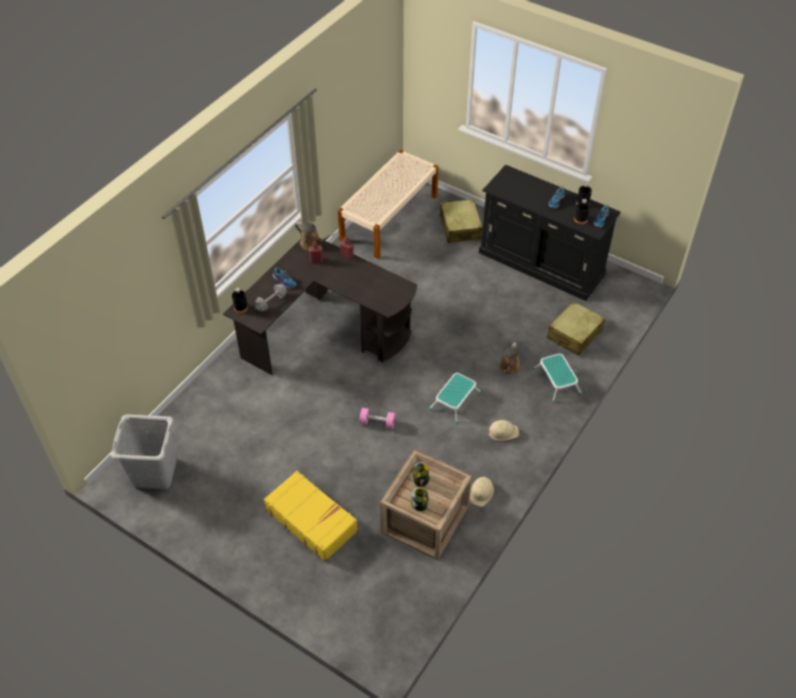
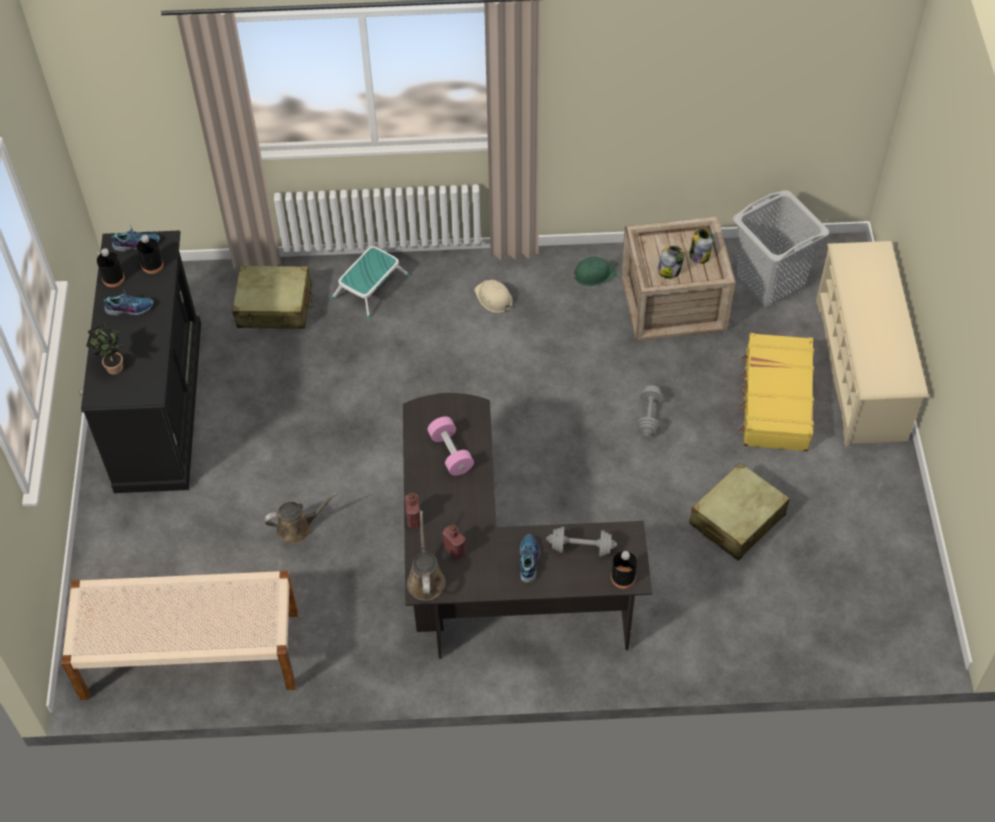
camera: 125 degrees left, 5 degrees up
grey laundry basket [111,414,177,489] -> grey laundry basket moved to [733,190,829,307]
pink dumbbell [359,408,395,429] -> pink dumbbell moved to [427,416,474,476]
turquoise step ladder [429,373,482,425] -> none
beige suitcase [440,199,483,243] -> beige suitcase moved to [689,463,790,561]
beige hard hat [470,476,494,507] -> green hard hat [572,257,617,286]
brown watering can [499,342,521,375] -> brown watering can moved to [264,492,338,544]
none -> potted plant [86,323,123,375]
none -> grey dumbbell [637,385,663,437]
none -> beige shoe rack [816,241,928,447]

